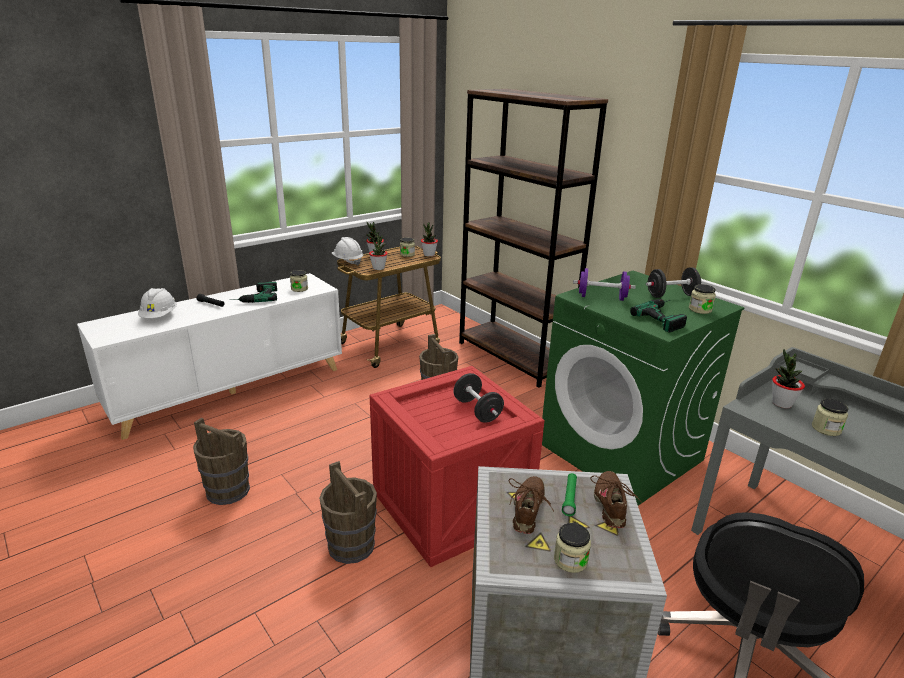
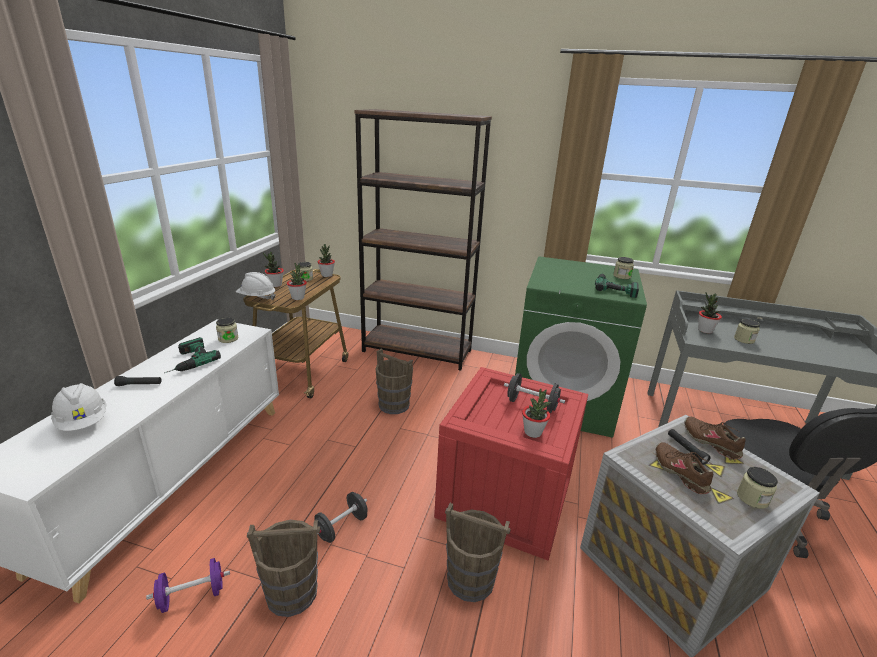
camera: 35 degrees left, 0 degrees up
green flashlight [562,473,577,516] -> black flashlight [668,429,711,465]
purple dumbbell [573,268,636,301] -> purple dumbbell moved to [146,558,230,613]
black dumbbell [646,267,702,298] -> black dumbbell moved to [314,492,368,543]
none -> potted plant [522,389,552,438]

